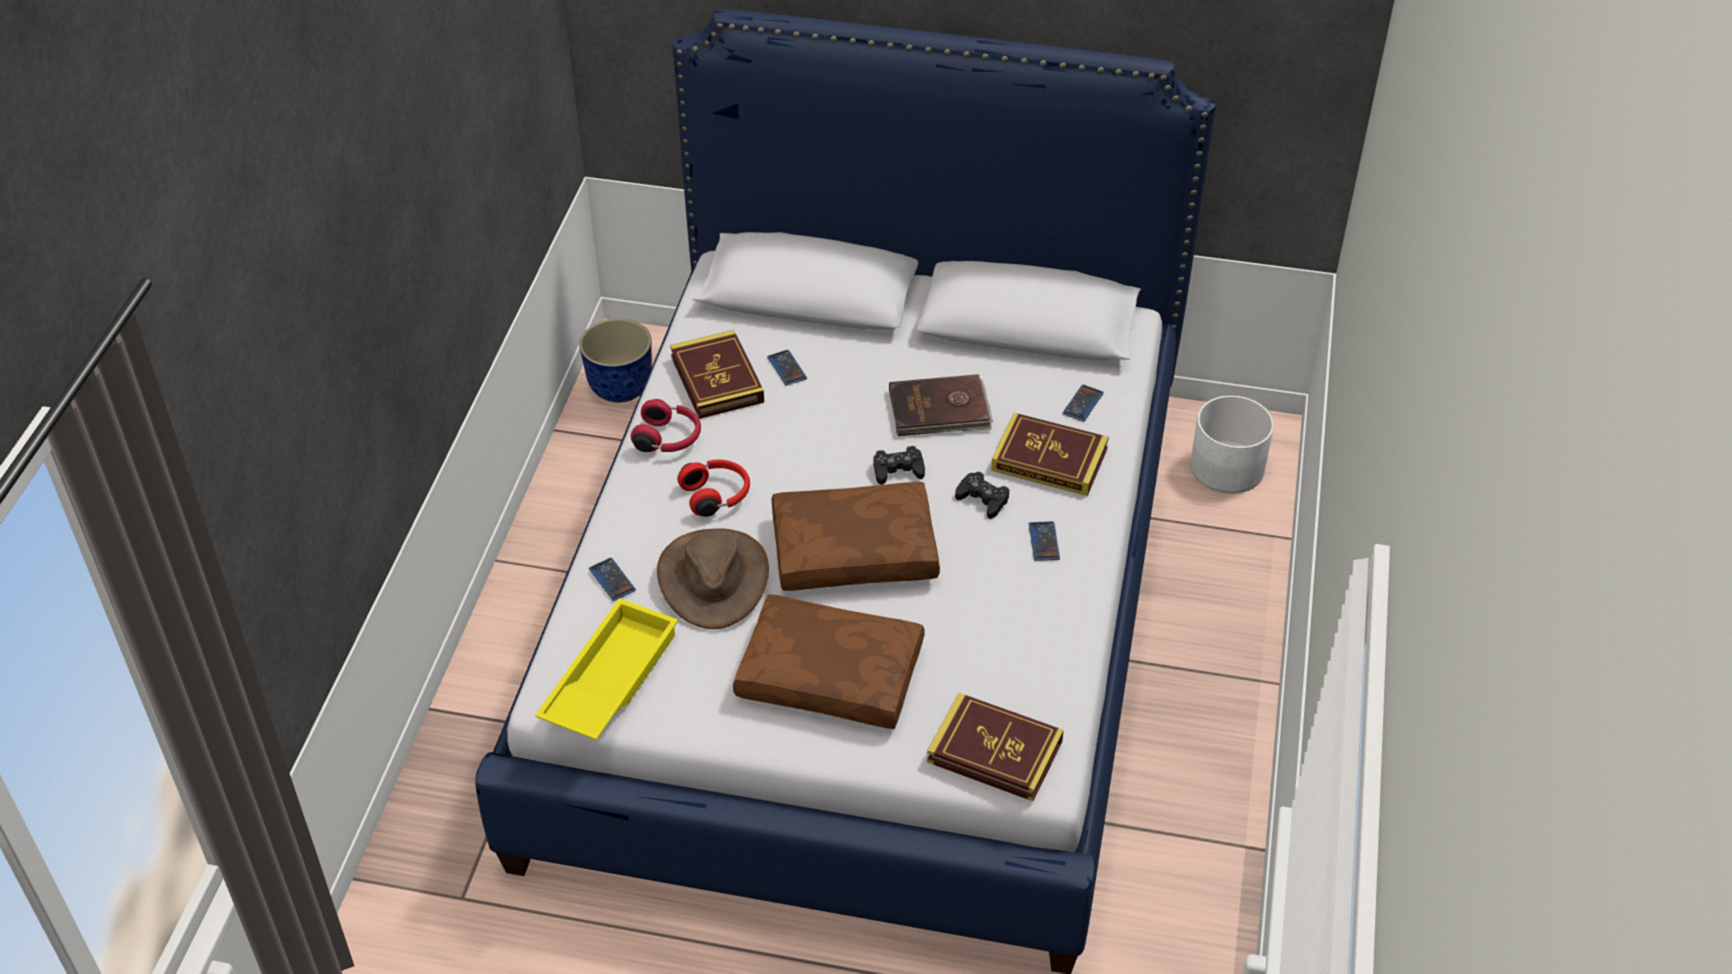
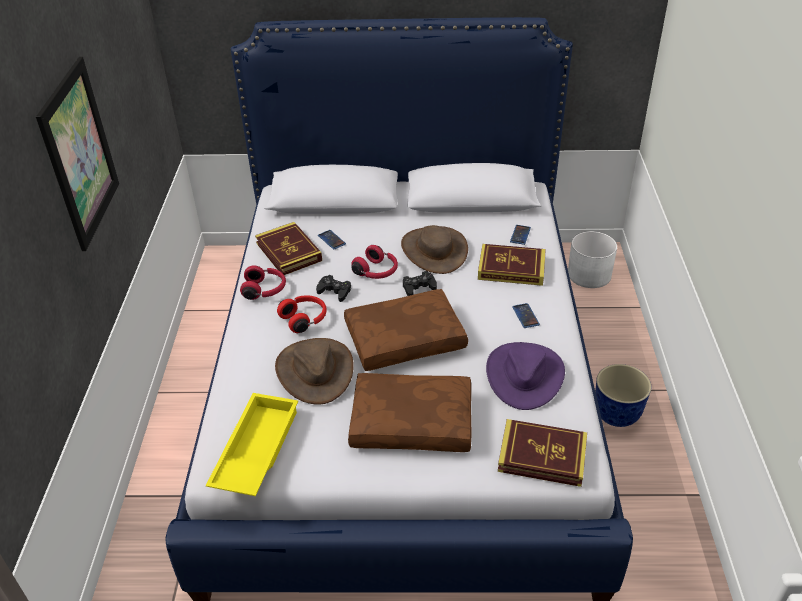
camera: 10 degrees left, 5 degrees down
planter [579,318,652,403] -> planter moved to [595,364,651,427]
phone [589,558,636,601] -> none
brown book [889,374,993,436] -> brown hat [401,225,468,274]
black game controller [955,472,1009,519] -> black game controller moved to [316,275,351,302]
none -> picture [36,57,119,251]
none -> red headphones [351,245,398,279]
none -> purple hat [486,342,565,410]

